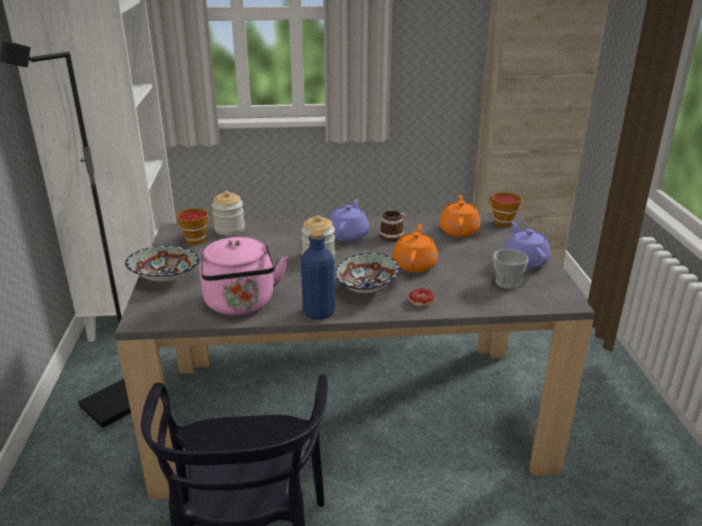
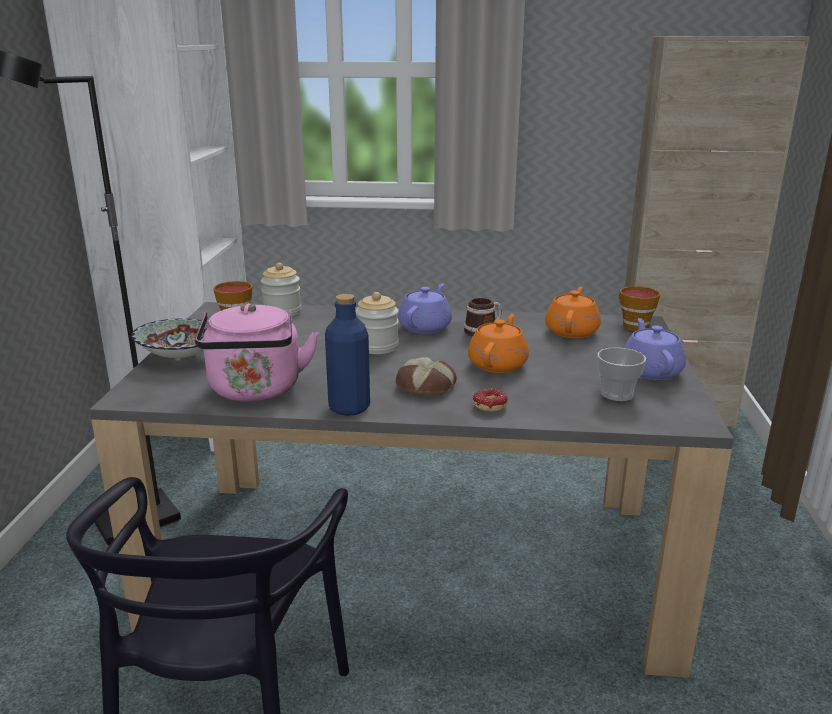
camera: 10 degrees right, 5 degrees down
bowl [335,253,399,293] -> bread [396,357,457,396]

